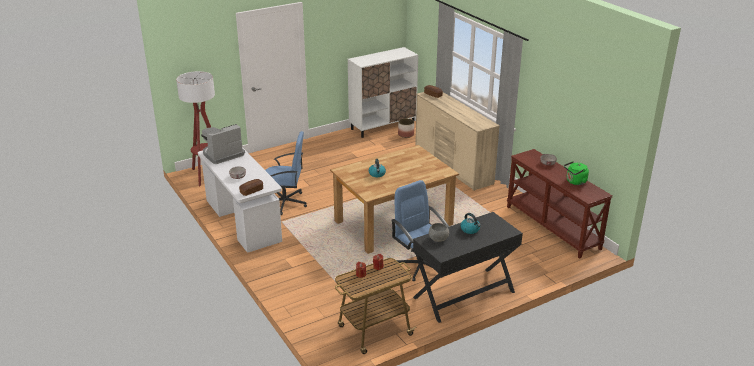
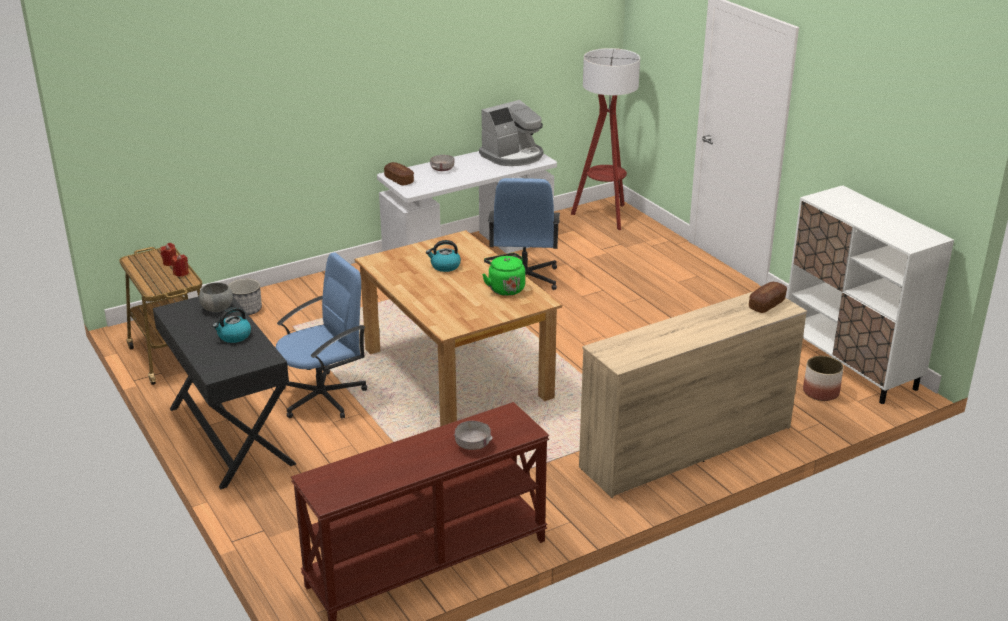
camera: 90 degrees right, 0 degrees up
coffee machine [201,124,245,164] -> coffee machine turned 90 degrees clockwise [479,100,543,166]
green kettle [564,161,589,185] -> green kettle moved to [482,253,525,296]
none -> planter [228,279,262,315]

